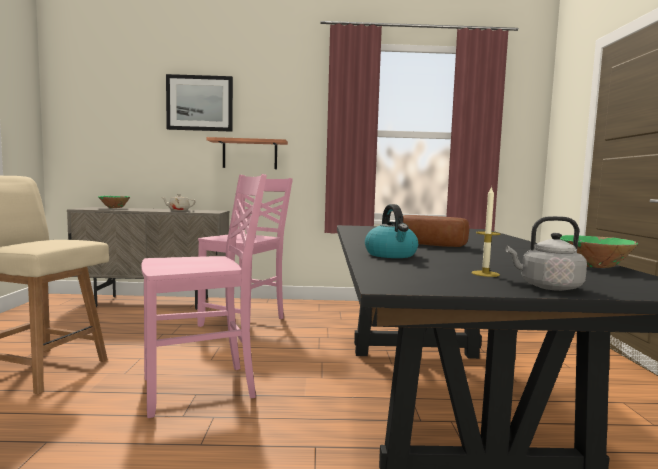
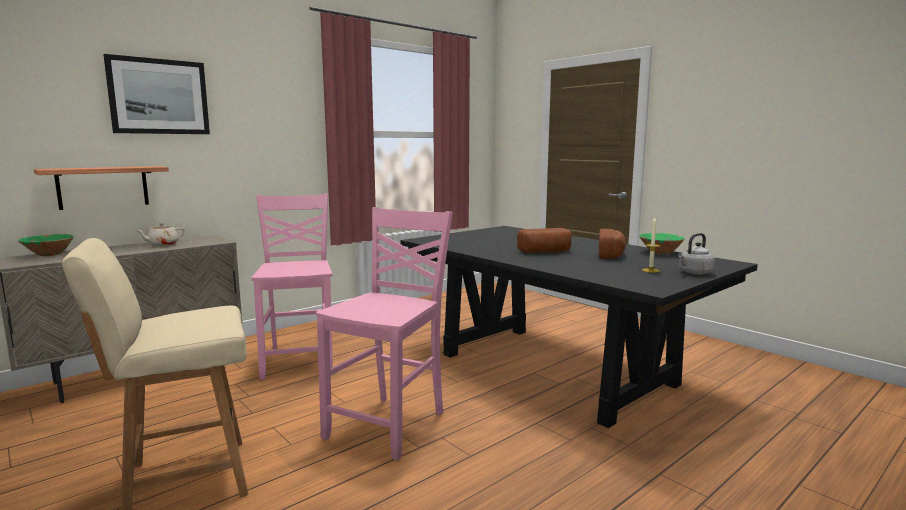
camera: 40 degrees left, 5 degrees up
shelf [206,137,288,169] -> shelf moved to [34,166,169,210]
kettle [365,204,418,258] -> none
none -> bread [599,229,626,259]

